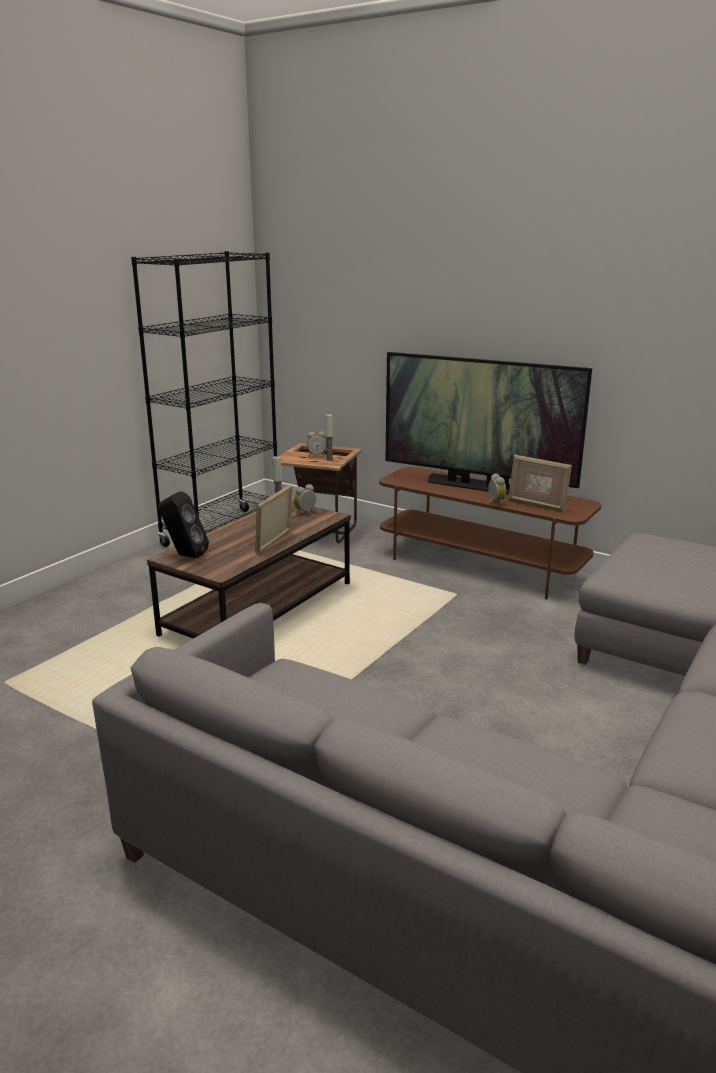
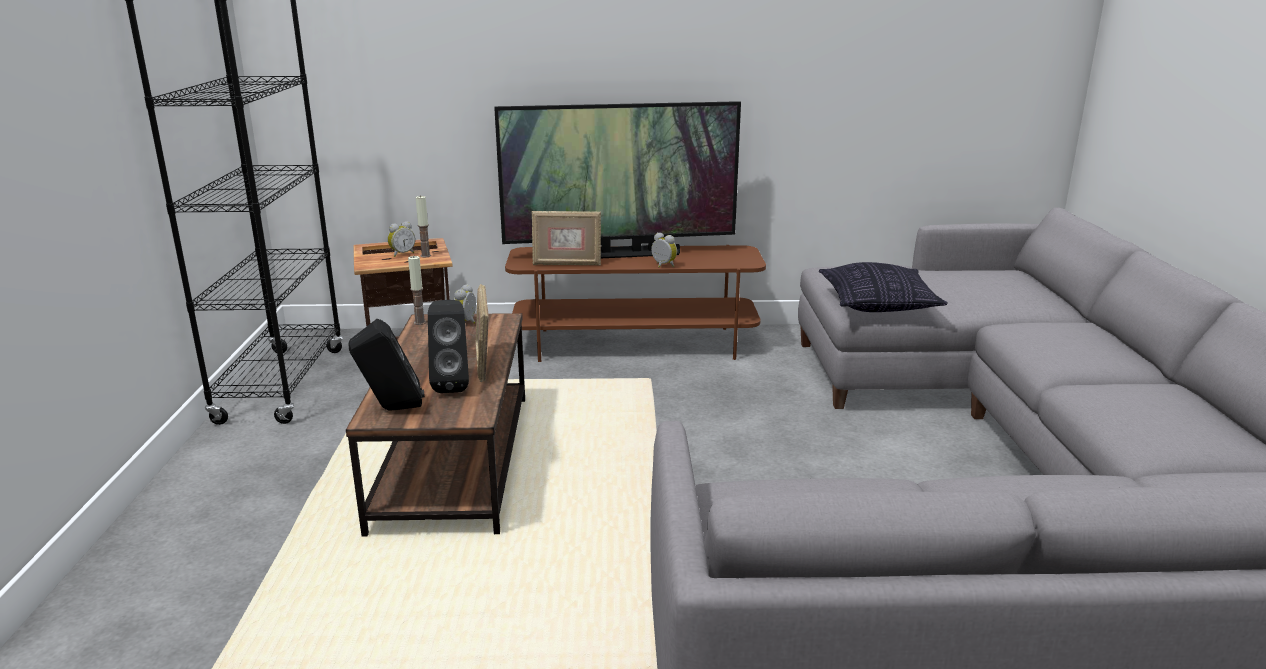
camera: 35 degrees left, 0 degrees up
picture frame [508,454,572,512] -> picture frame moved to [531,211,601,265]
none -> black speaker [428,300,469,393]
none -> pillow [819,262,948,312]

